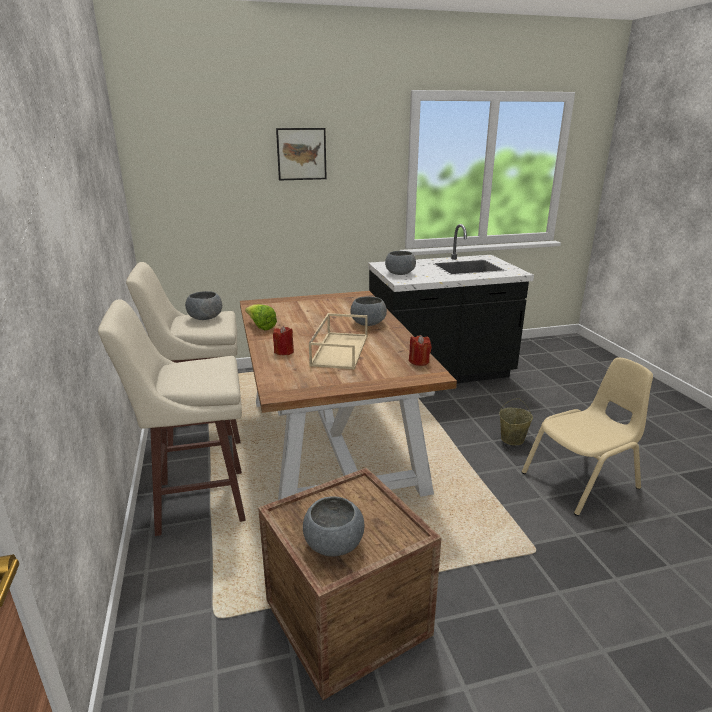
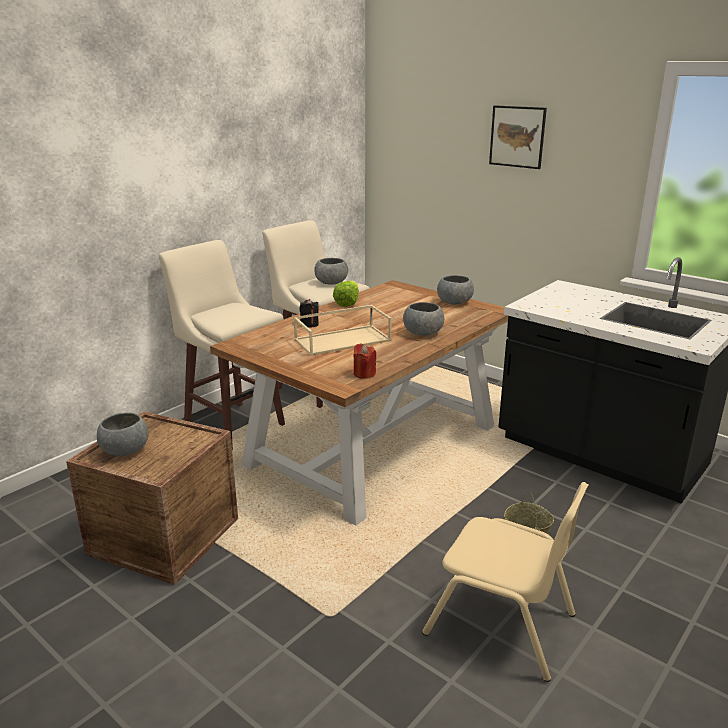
camera: 55 degrees right, 0 degrees up
red candle [273,325,294,355] -> black candle [299,299,319,328]
grey bowl [385,251,416,275] -> grey bowl moved to [437,275,474,304]

